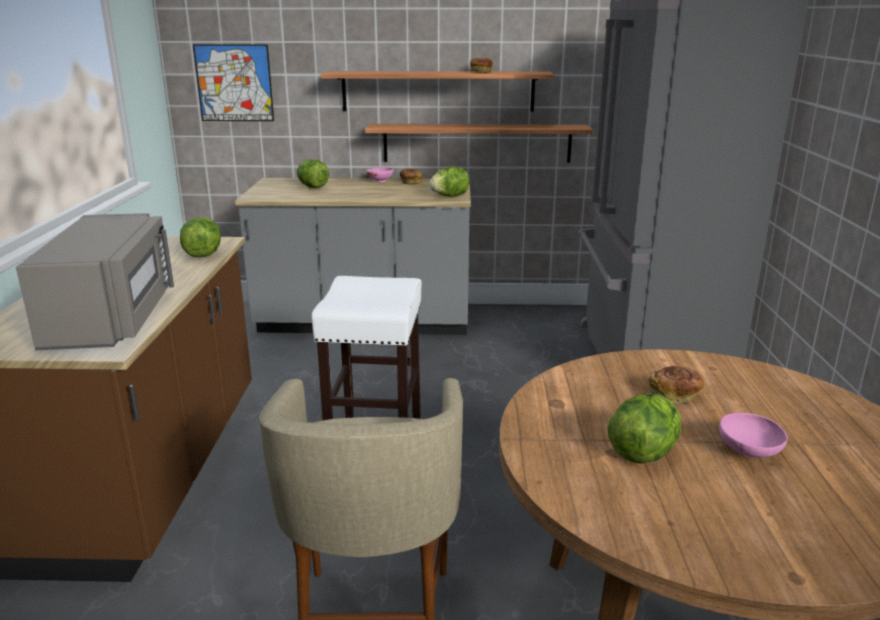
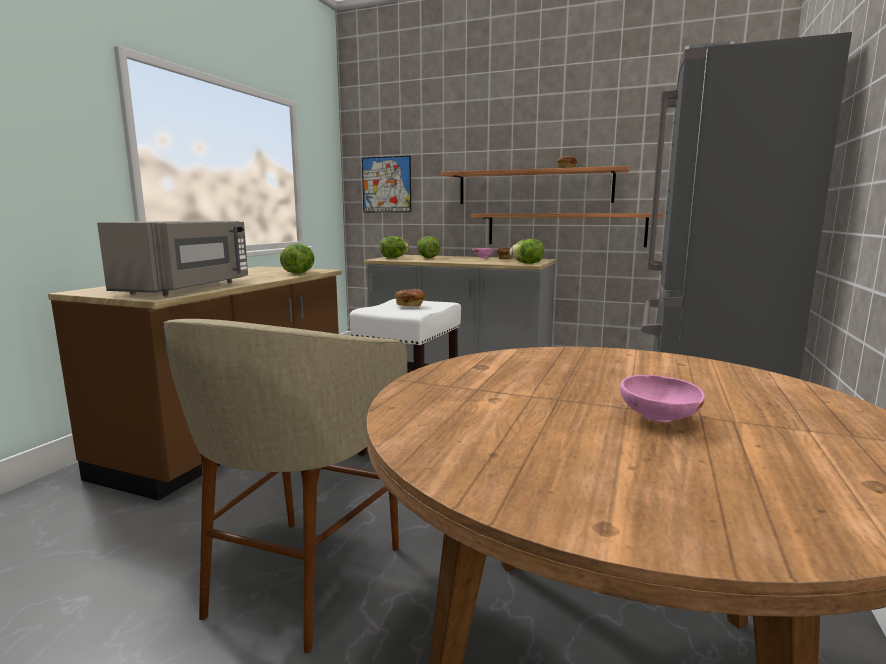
camera: 20 degrees right, 10 degrees down
lettuce [607,393,681,464] -> lettuce moved to [380,236,409,258]
bread [649,366,704,403] -> bread moved to [395,289,426,306]

